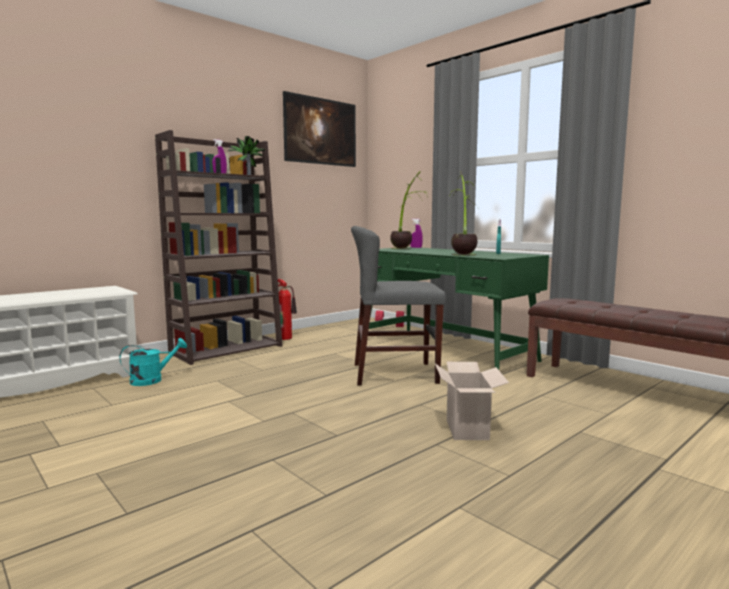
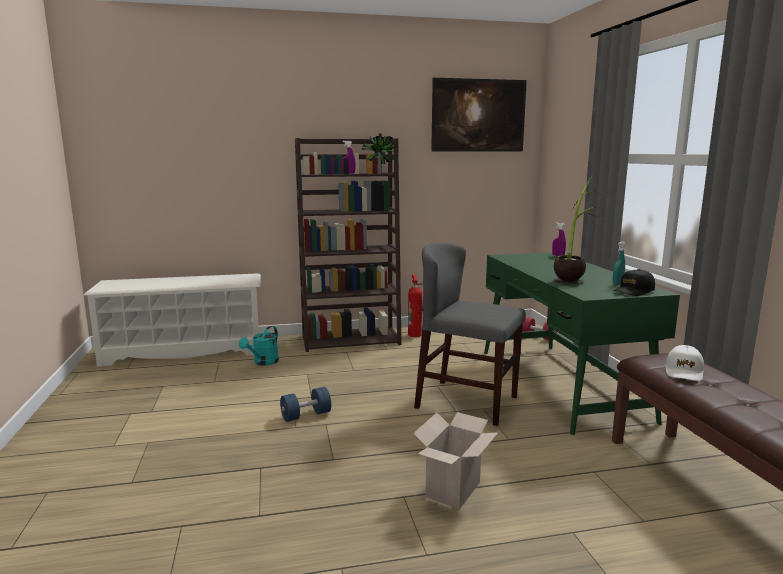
camera: 30 degrees right, 5 degrees up
turquoise watering can [120,338,187,386] -> turquoise watering can turned 120 degrees clockwise [239,326,279,365]
potted plant [390,171,428,249] -> none
none -> blue dumbbell [280,387,331,422]
none -> black cap [613,269,655,296]
none -> white cap [666,345,704,381]

